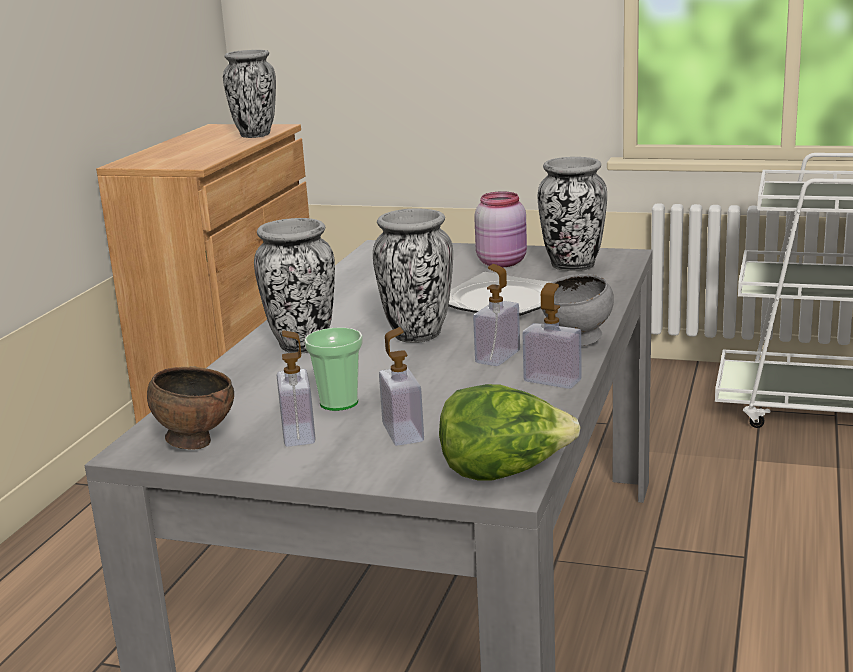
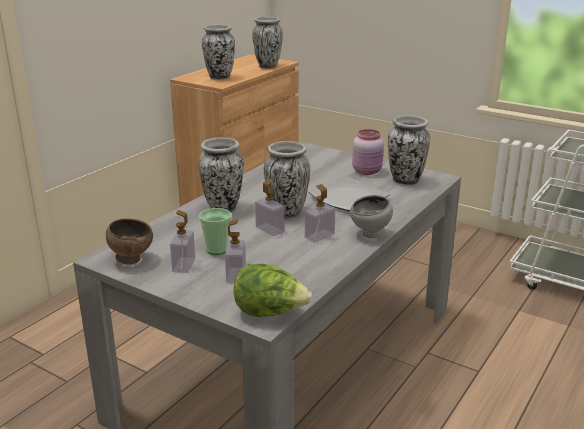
camera: 15 degrees right, 5 degrees up
soap dispenser [522,283,582,389] -> soap dispenser moved to [255,179,285,236]
none -> vase [202,24,235,80]

